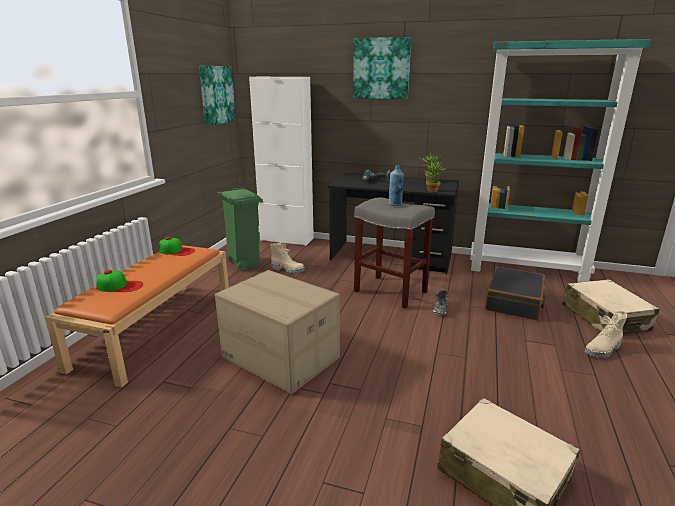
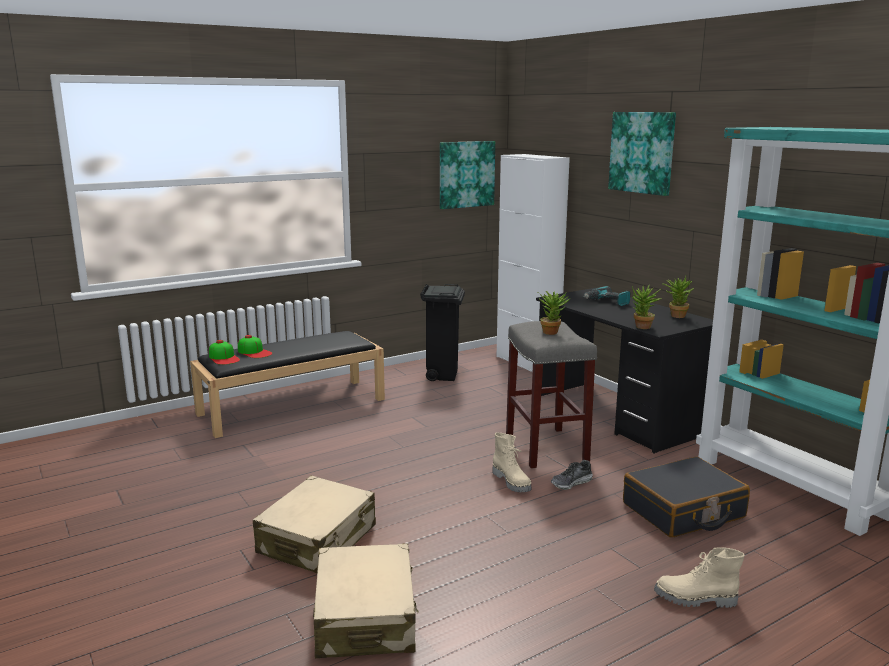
camera: 40 degrees right, 5 degrees down
orange bench [45,245,229,388] -> black bench [190,331,385,438]
cap [159,237,195,256] -> cap moved to [209,340,240,365]
cardboard box [215,270,340,394] -> none
green trash can [217,187,263,271] -> black trash can [420,284,465,381]
beige boot [270,243,305,274] -> beige boot moved to [493,432,531,492]
blue bottle [388,165,404,206] -> potted plant [538,291,571,335]
beige suitcase [562,279,660,335] -> beige suitcase moved to [253,476,376,574]

